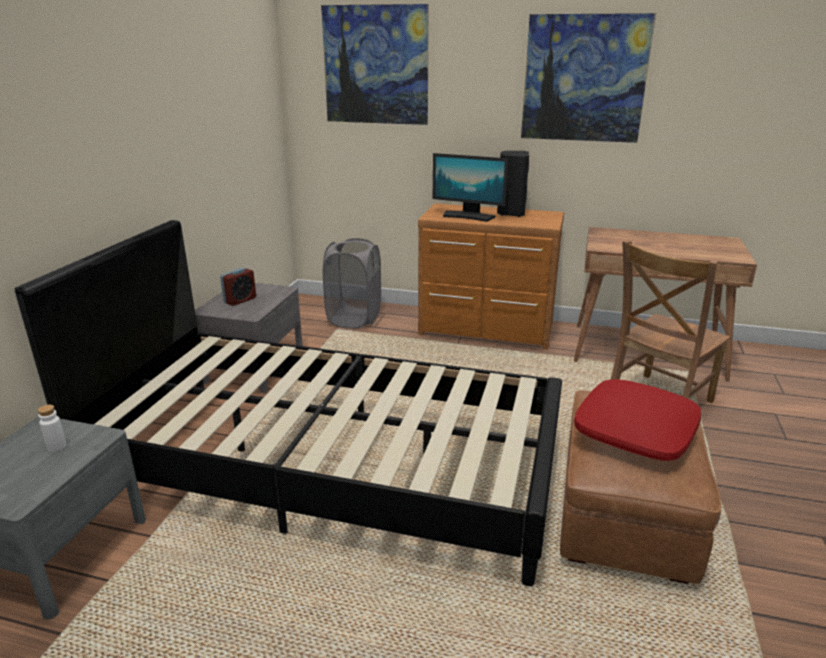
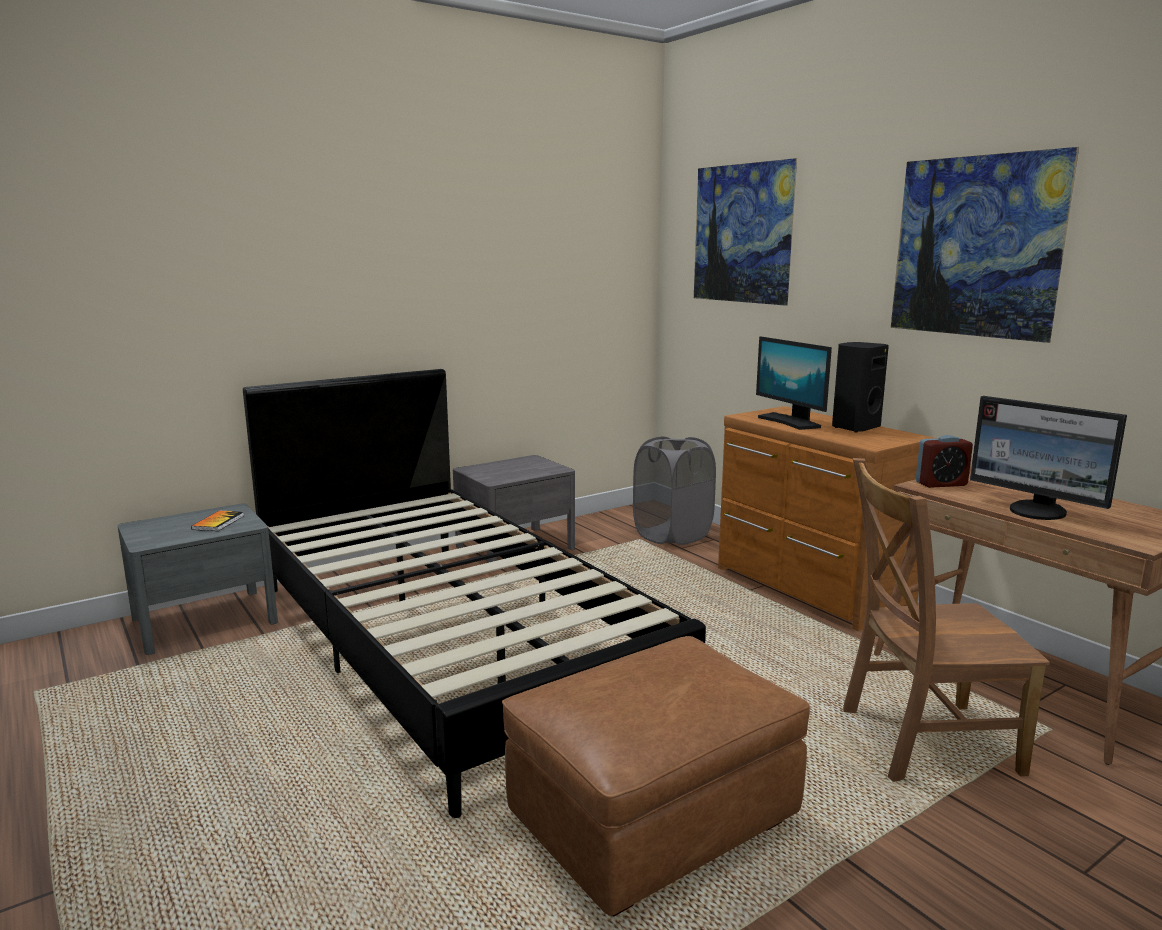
camera: 40 degrees right, 10 degrees down
white bottle [38,405,67,452] -> book [191,511,244,531]
alarm clock [220,268,256,306] -> alarm clock moved to [916,435,973,488]
red pillow [574,379,701,461] -> none
none -> monitor [970,396,1127,520]

